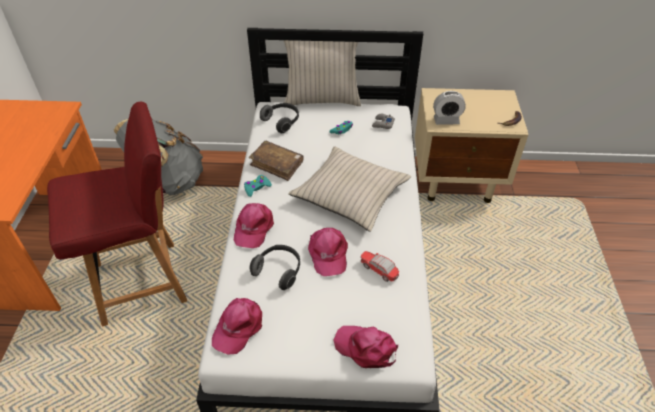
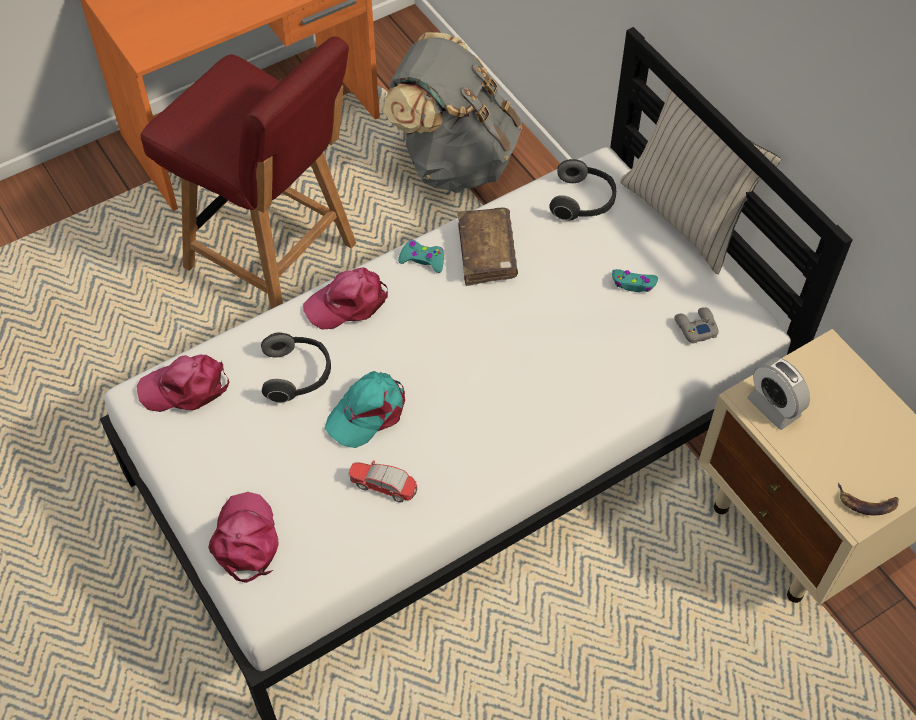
camera: 55 degrees right, 10 degrees up
beige pillow [288,146,411,232] -> none
pink cap [308,228,348,276] -> turquoise cap [325,371,405,448]
toy car [360,251,399,282] -> toy car turned 75 degrees counterclockwise [349,460,417,502]

